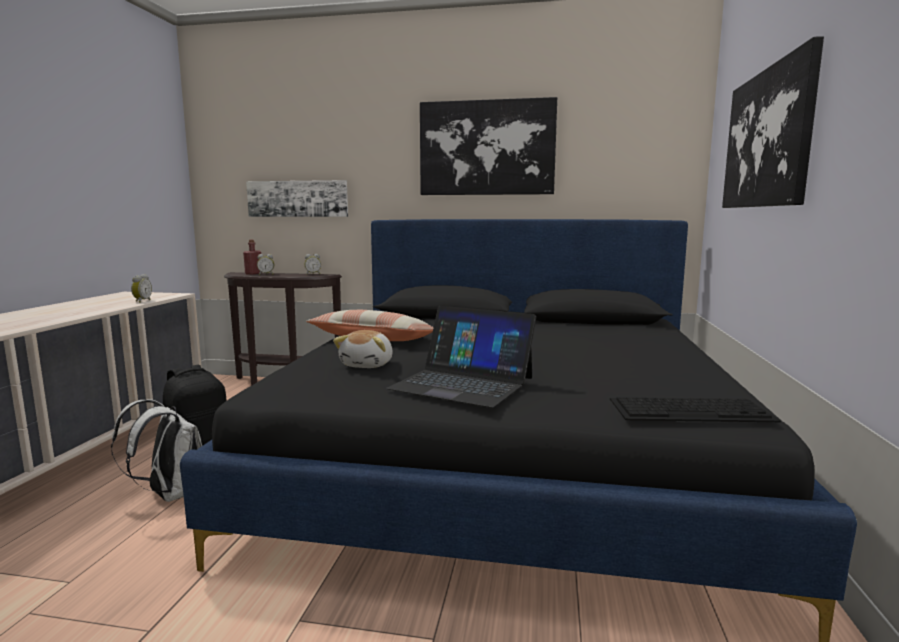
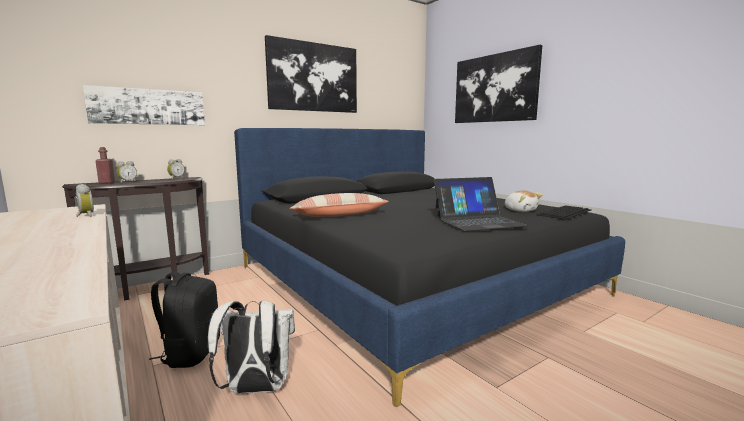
camera: 45 degrees left, 0 degrees up
plush toy [333,330,393,368] -> plush toy moved to [505,190,543,212]

